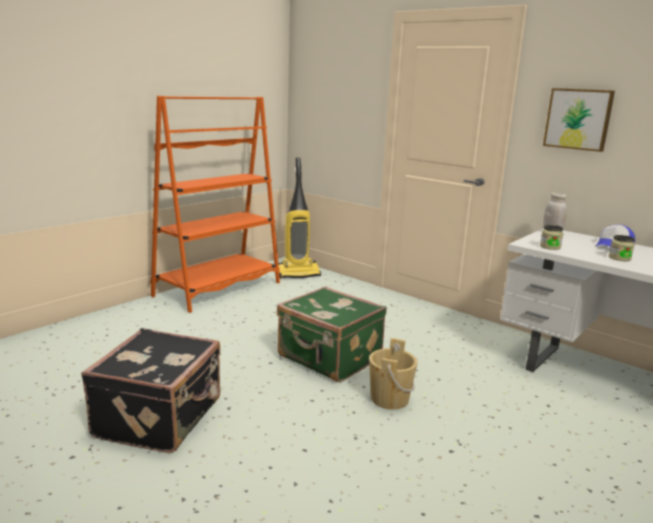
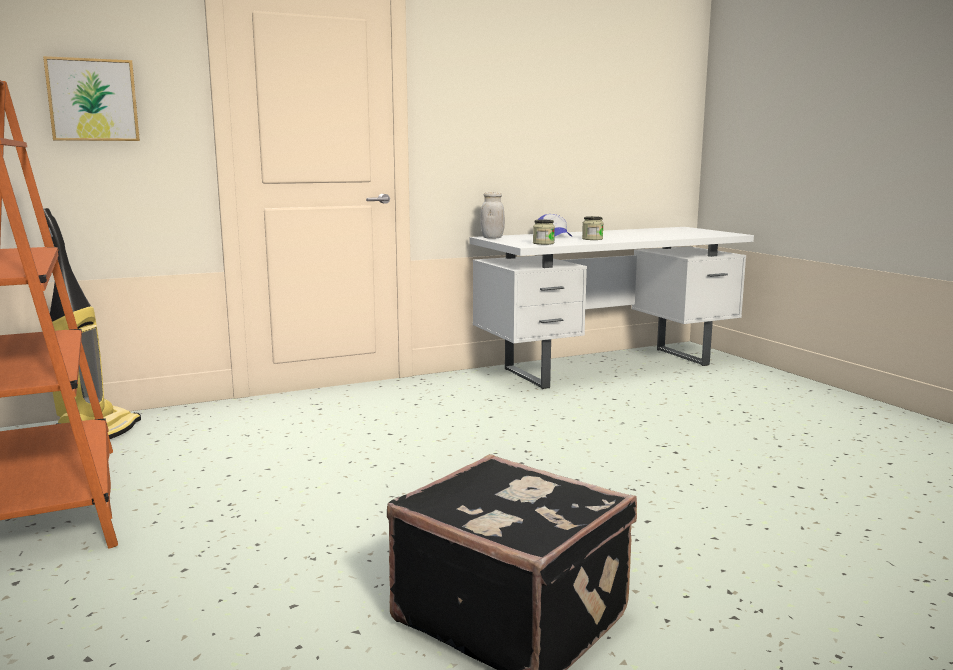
camera: 65 degrees left, 5 degrees down
green suitcase [277,287,387,382] -> none
beige bucket [369,338,418,410] -> none
picture [543,88,615,152] -> picture moved to [43,56,140,141]

